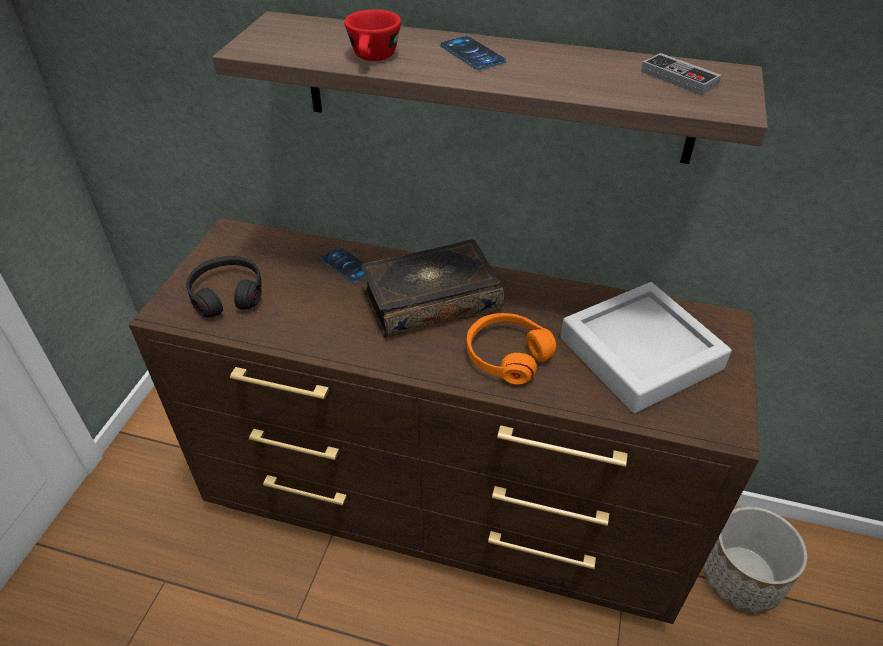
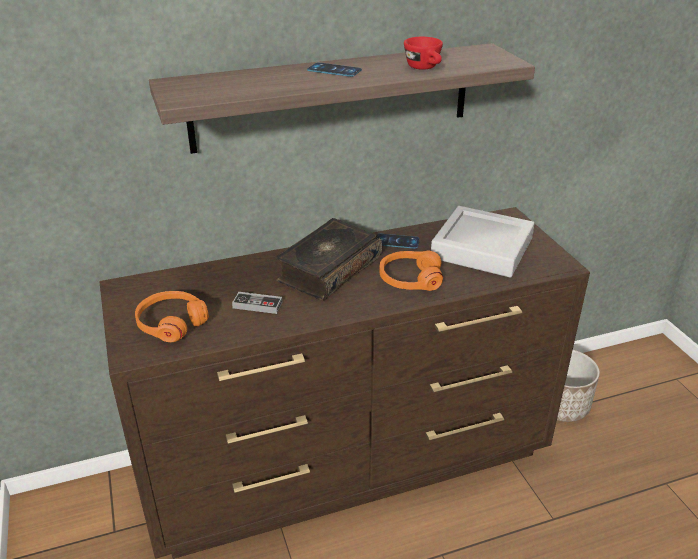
camera: 35 degrees left, 10 degrees down
black headphones [186,256,262,318] -> orange headphones [135,291,209,342]
phone [321,247,365,283] -> phone moved to [376,234,419,249]
red cup [344,9,401,61] -> red cup moved to [404,37,443,70]
game controller [641,53,721,95] -> game controller moved to [232,292,283,314]

